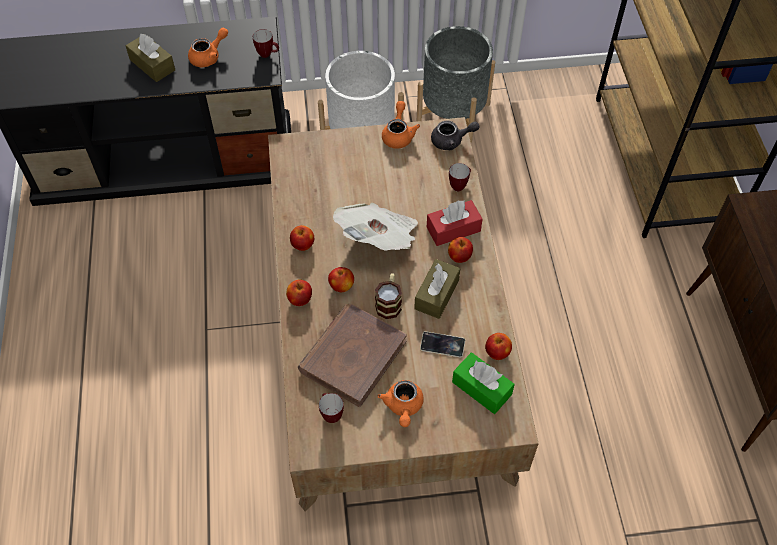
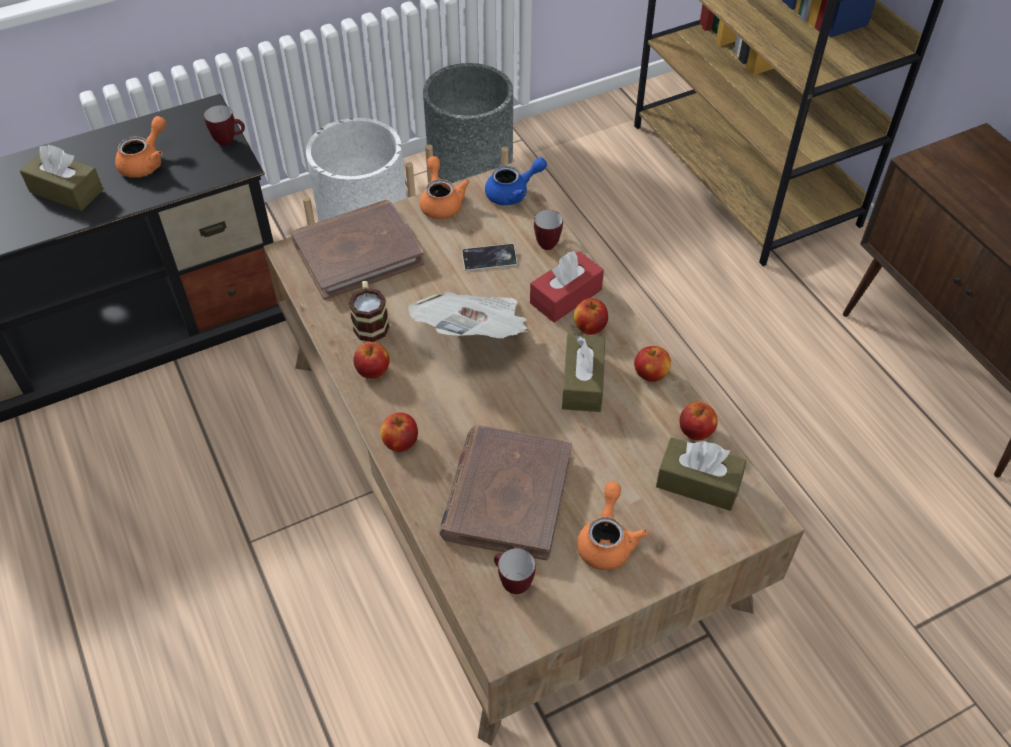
camera: 20 degrees left, 5 degrees down
apple [328,267,354,292] -> apple moved to [634,346,671,382]
mug [375,273,402,319] -> mug moved to [349,281,389,342]
orange teapot [378,380,424,427] -> orange teapot turned 150 degrees counterclockwise [577,482,648,570]
phone [420,331,465,357] -> phone moved to [462,244,517,271]
grey teapot [431,120,480,150] -> blue teapot [485,157,547,205]
green tissue box [452,352,515,414] -> brown tissue box [656,437,746,511]
none -> brown book [291,200,424,300]

